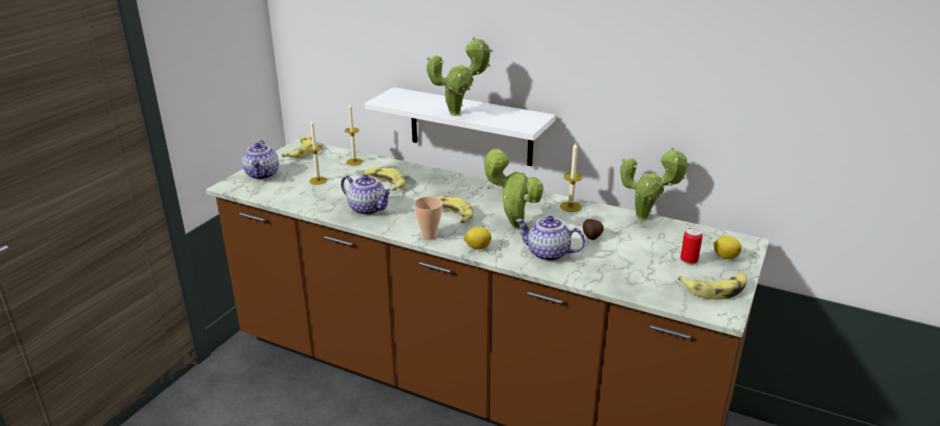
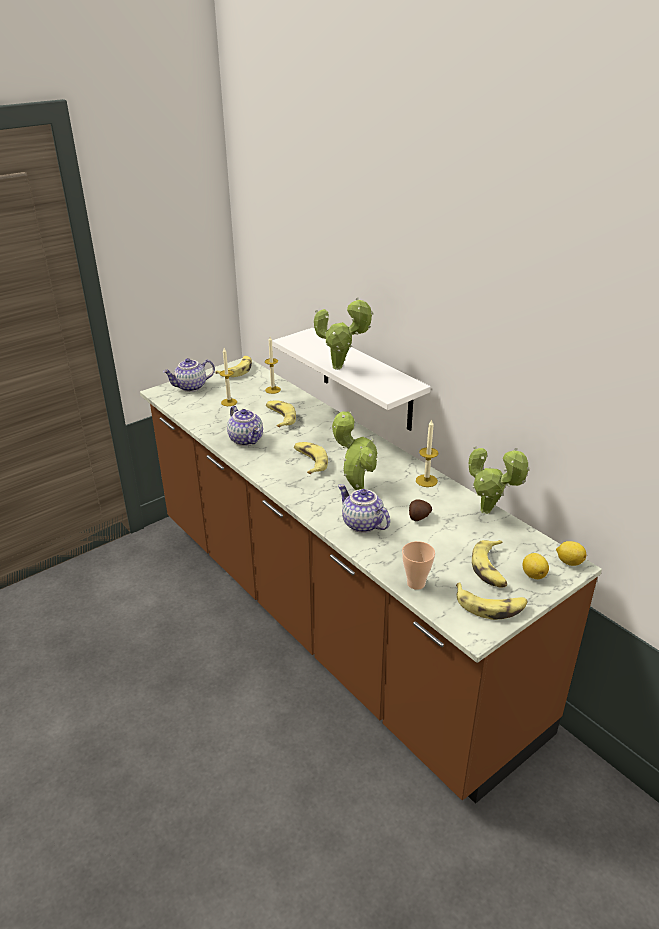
camera: 25 degrees right, 5 degrees up
teapot [242,140,279,180] -> teapot turned 45 degrees clockwise [163,358,215,392]
cup [414,197,443,239] -> cup moved to [402,541,435,590]
lemon [464,227,491,249] -> lemon moved to [556,541,586,566]
can [680,228,703,266] -> banana [472,540,507,588]

